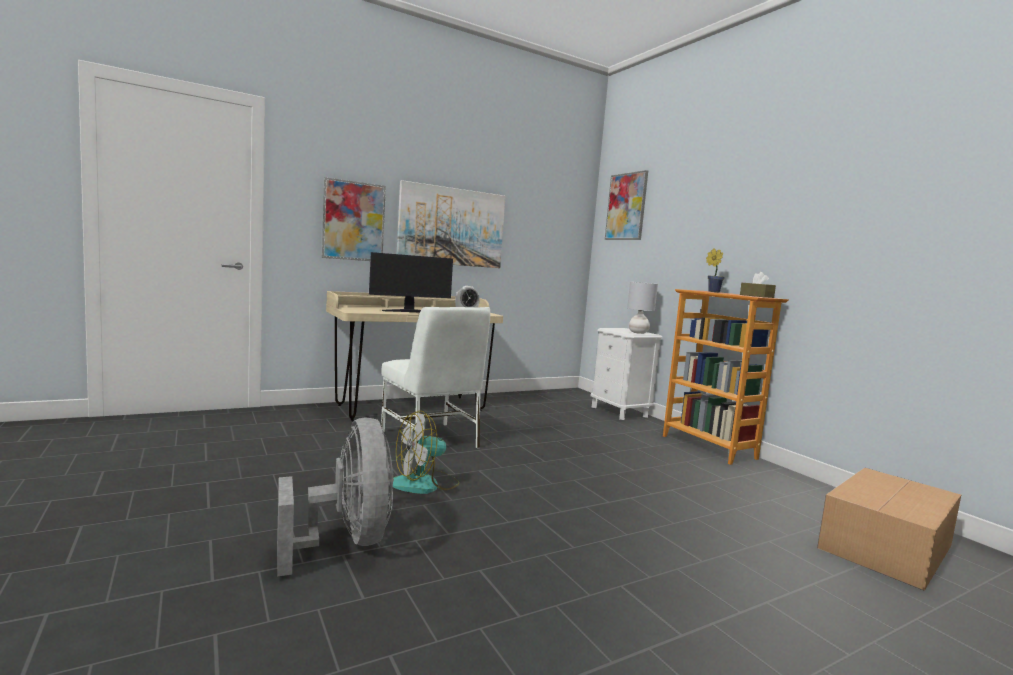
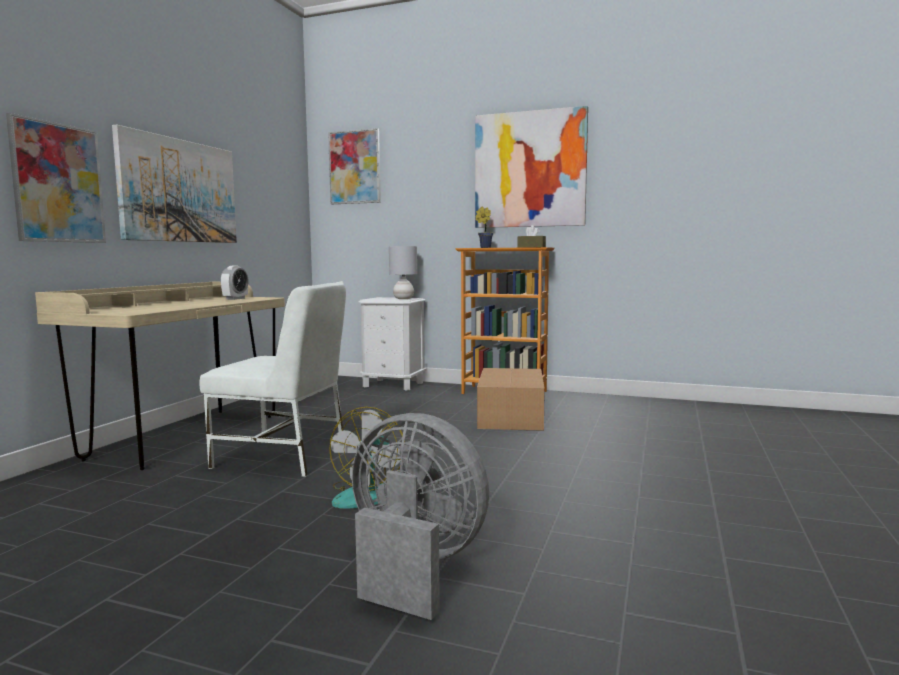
camera: 40 degrees left, 0 degrees up
monitor [369,252,453,312] -> none
cardboard box [817,468,961,591] -> cardboard box moved to [477,368,545,431]
none -> picture [475,106,588,228]

